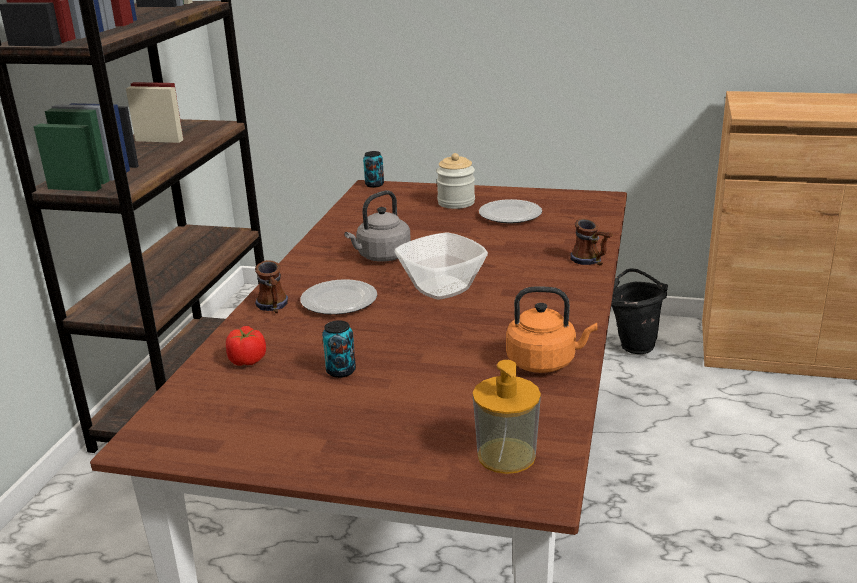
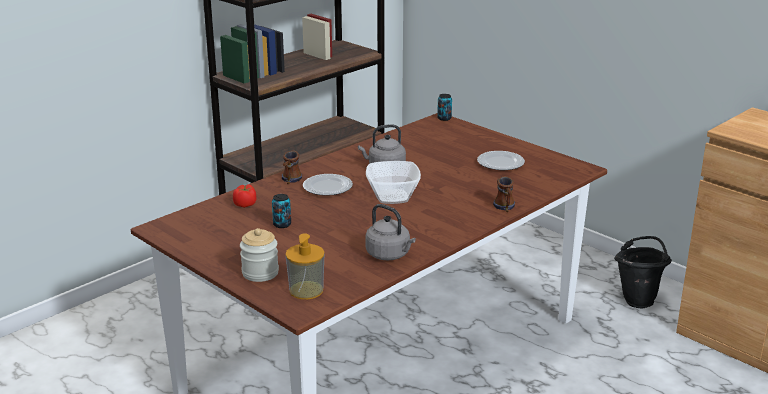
camera: 30 degrees right, 0 degrees up
jar [436,153,475,209] -> jar moved to [240,228,279,282]
orange kettle [506,286,597,373] -> grey kettle [365,204,416,260]

